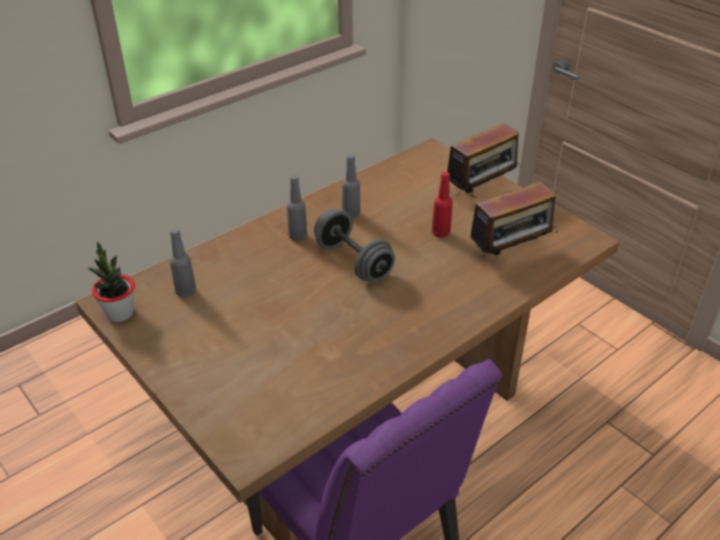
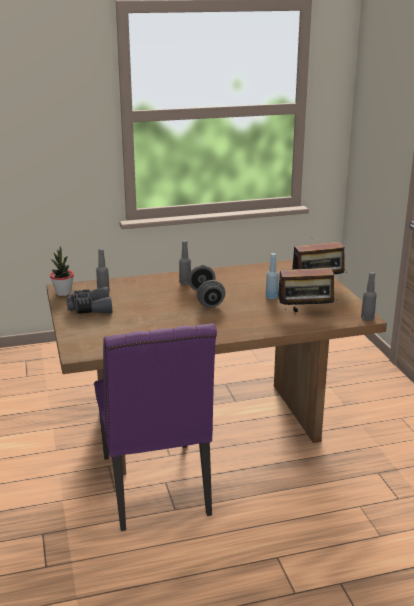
camera: 25 degrees right, 15 degrees down
grey bottle [342,154,360,219] -> grey bottle moved to [361,272,376,321]
red bottle [432,172,453,237] -> blue bottle [266,253,279,299]
none -> grey binoculars [66,287,112,314]

